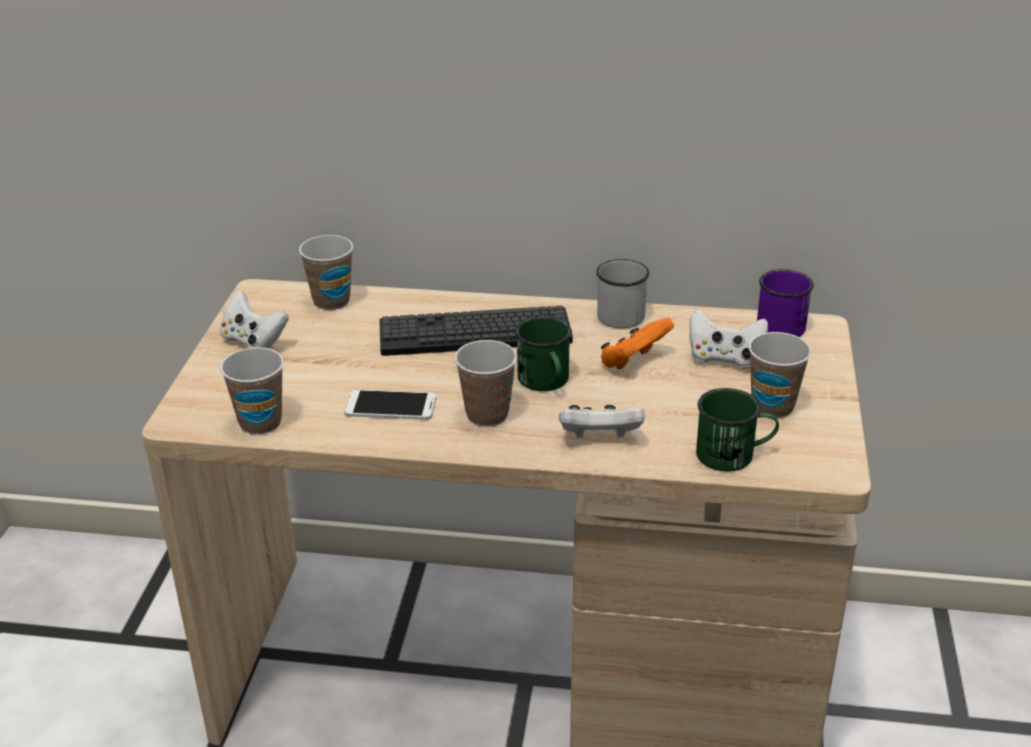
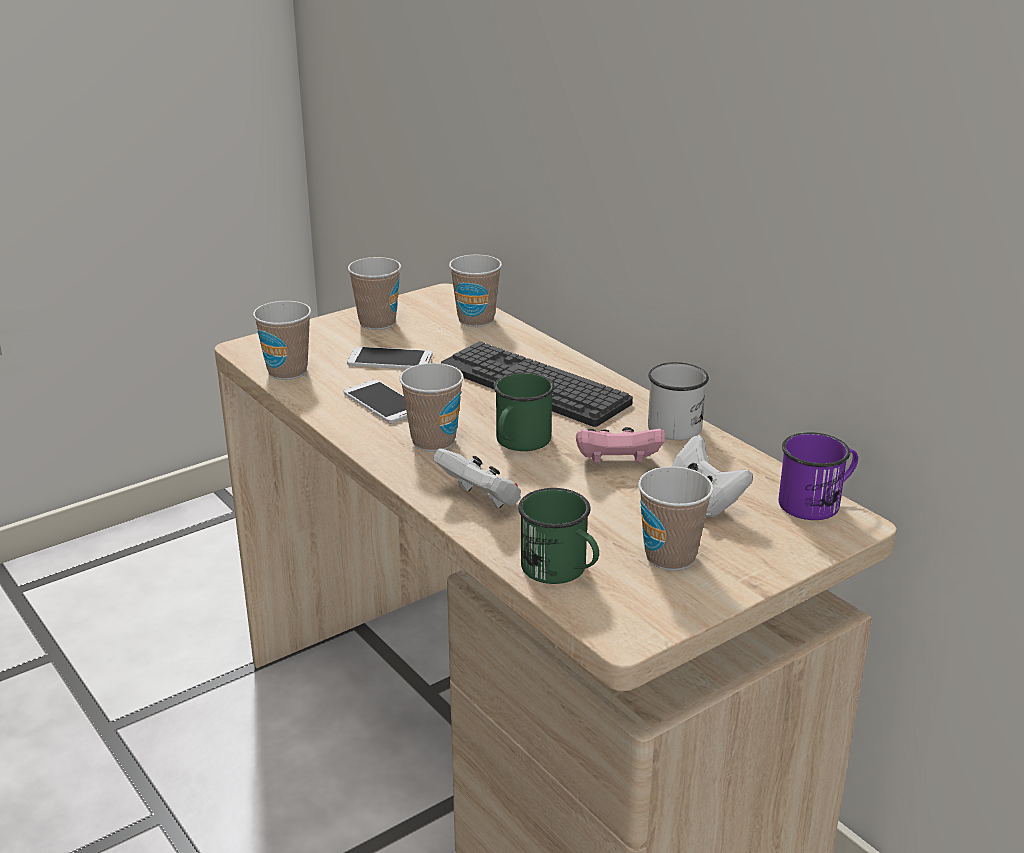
camera: 45 degrees right, 5 degrees down
white game controller [220,290,289,349] -> cup [348,257,401,330]
orange game controller [601,318,674,369] -> pink game controller [576,427,665,463]
none -> phone [347,346,433,369]

